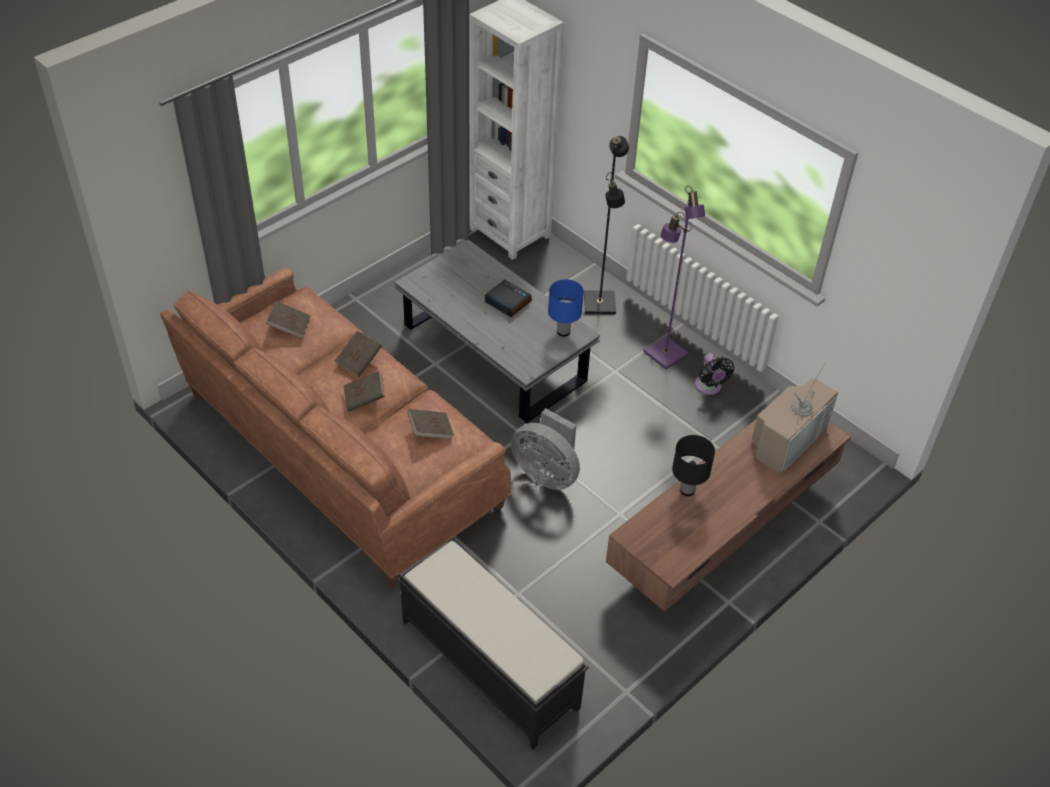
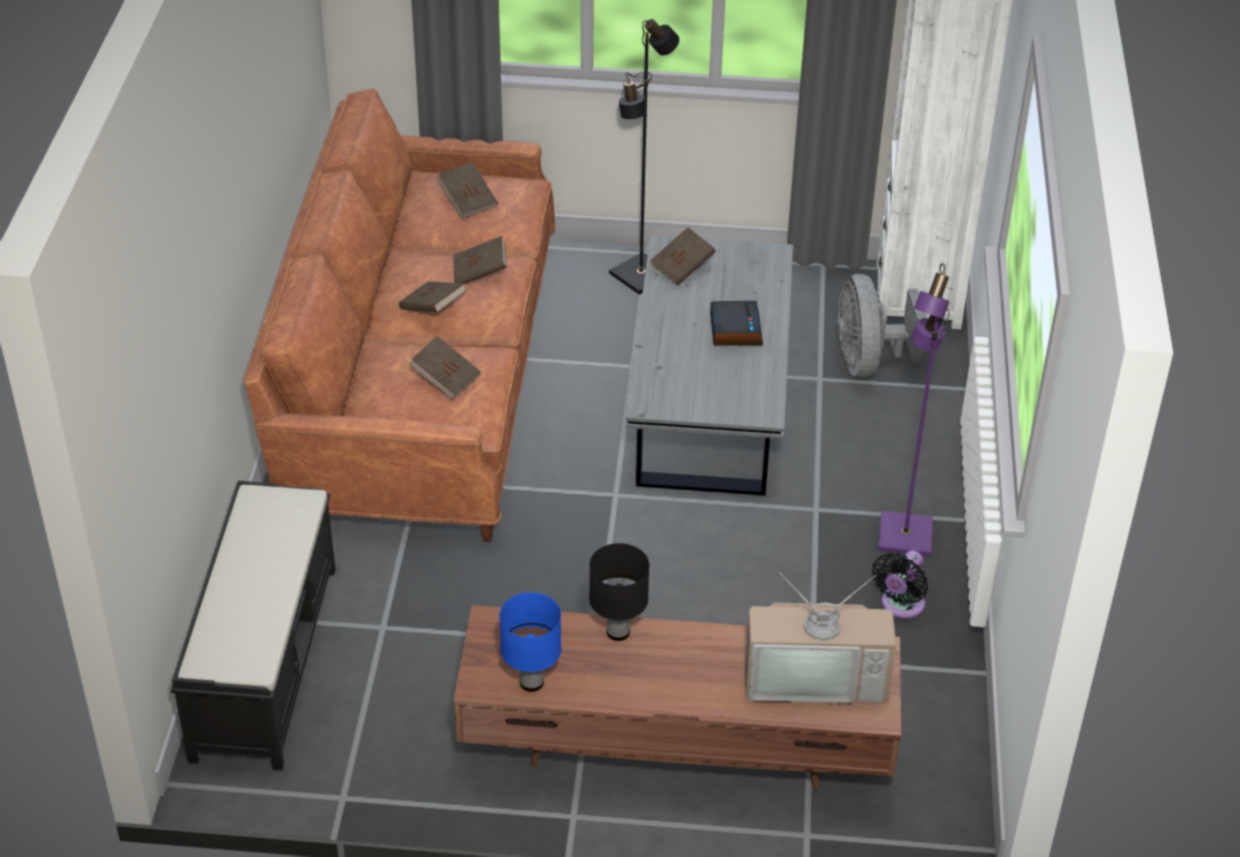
camera: 50 degrees right, 5 degrees down
grey fan [511,408,580,490] -> grey fan moved to [837,274,927,378]
blue table lamp [548,279,584,337] -> blue table lamp moved to [499,592,561,692]
black floor lamp [584,136,629,314] -> black floor lamp moved to [609,19,679,295]
none -> brown book [650,227,716,286]

